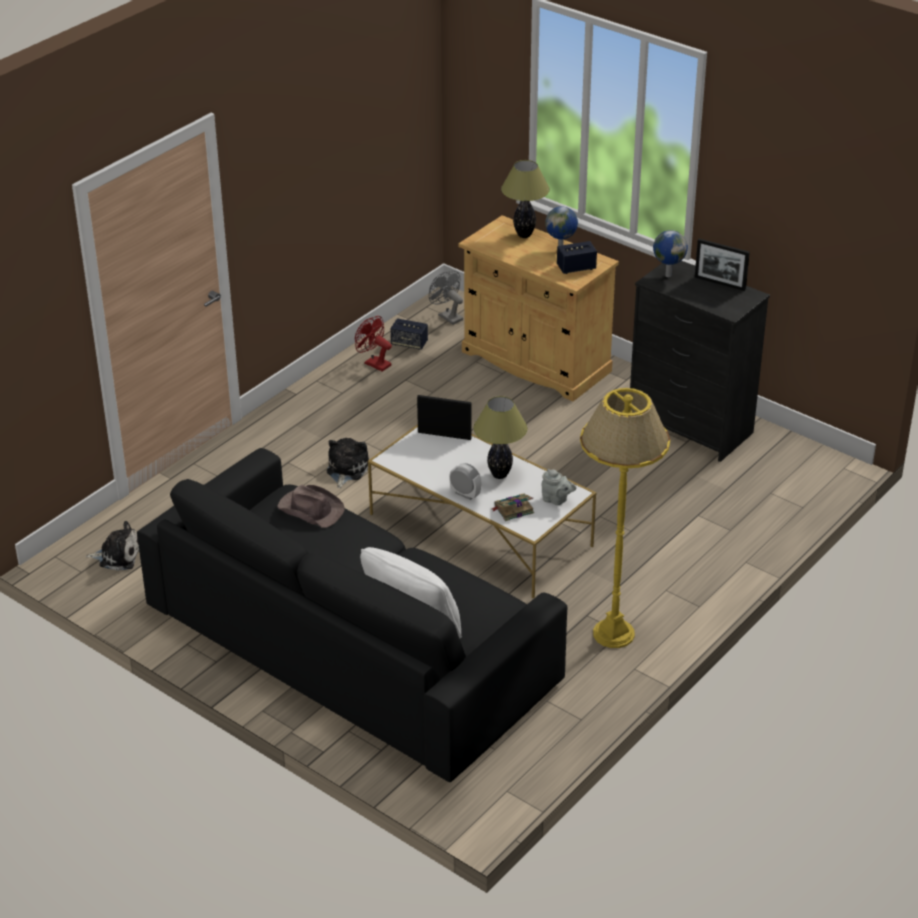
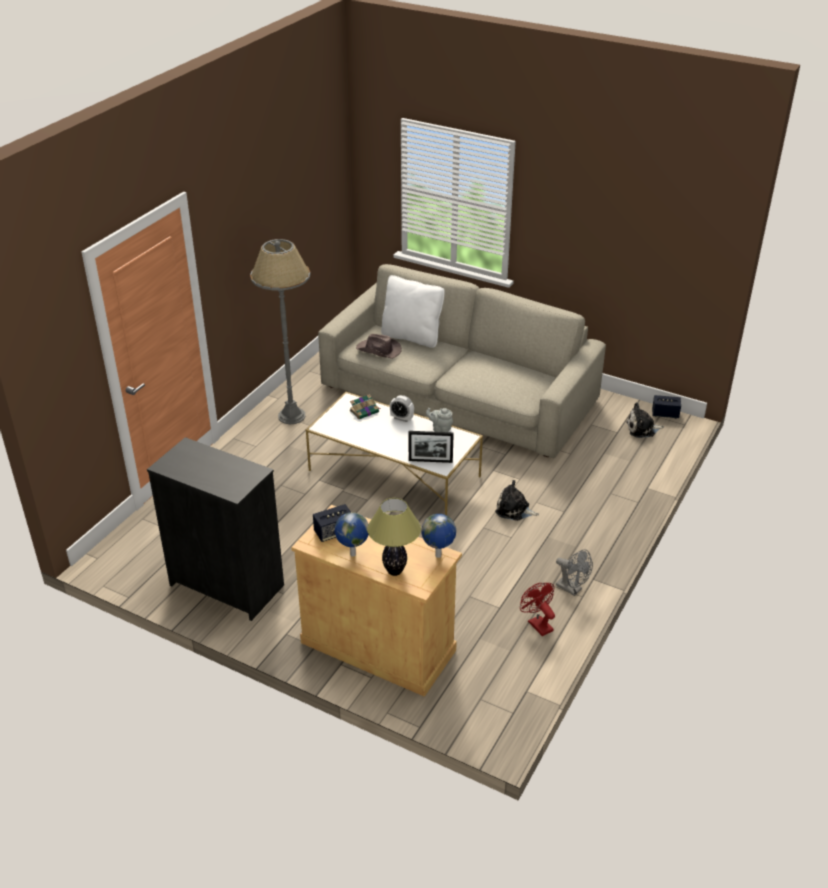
camera: 170 degrees right, 0 degrees up
black sofa [137,448,567,782] -> beige sofa [318,264,606,458]
brown hat [277,485,345,528] -> brown hat moved to [356,334,402,359]
plush toy [327,438,369,488] -> plush toy turned 105 degrees clockwise [495,480,539,521]
red fan [355,316,392,372] -> red fan turned 150 degrees counterclockwise [520,583,555,636]
speaker [391,318,428,350] -> speaker moved to [652,395,681,419]
grey fan [429,270,463,325] -> grey fan moved to [556,549,593,596]
table lamp [473,396,528,479] -> none
grey teapot [542,469,577,505] -> grey teapot moved to [426,408,453,432]
yellow floor lamp [580,388,670,648] -> grey floor lamp [250,239,311,424]
globe [653,230,688,277] -> globe moved to [421,514,456,558]
picture frame [695,239,750,291] -> none

